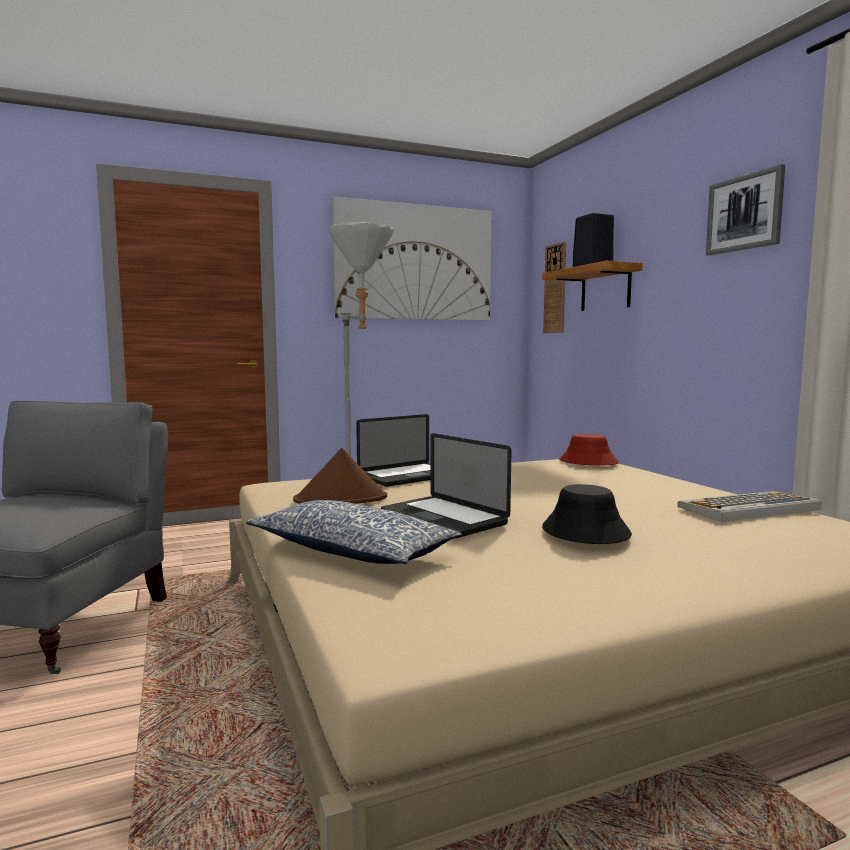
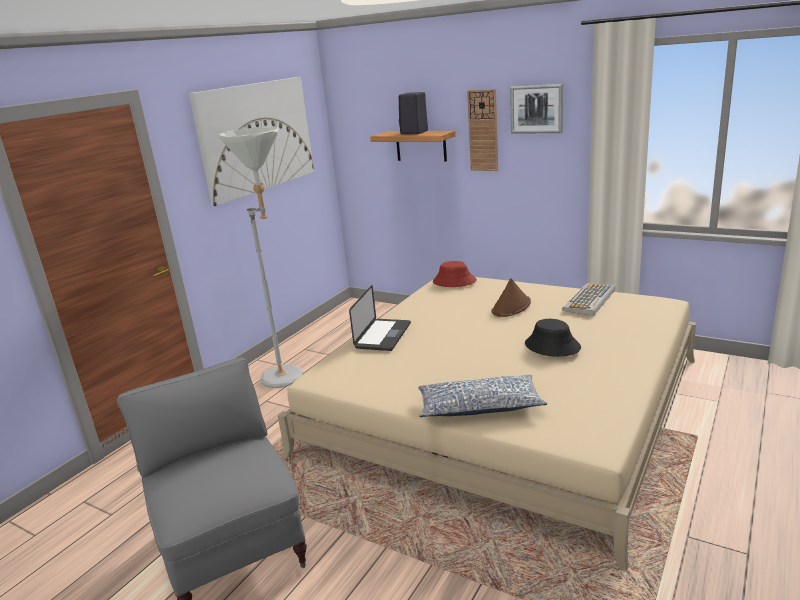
camera: 35 degrees left, 15 degrees up
brown hat [293,448,387,504] -> brown hat moved to [491,278,531,317]
laptop [381,433,512,538] -> none
wall clock [543,242,566,333] -> wall clock moved to [467,89,498,171]

